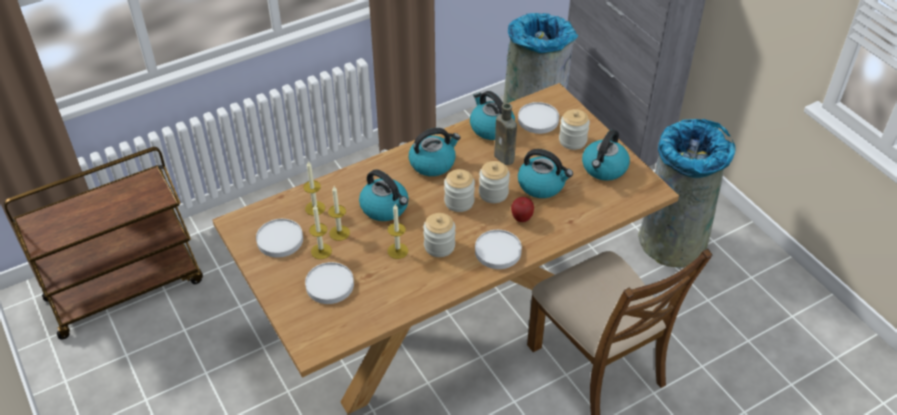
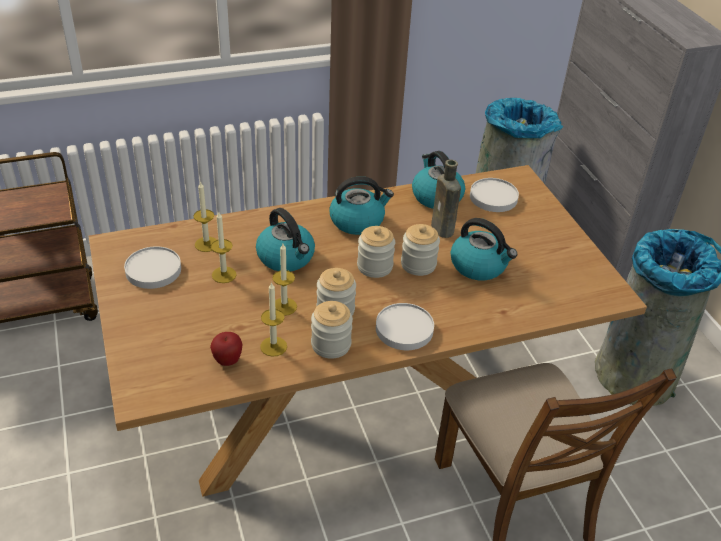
camera: 10 degrees right, 5 degrees down
white plate [305,262,354,304] -> none
candle [309,205,332,259] -> candle moved to [260,282,287,357]
apple [511,197,534,222] -> apple moved to [210,332,242,366]
jar [559,109,590,150] -> jar moved to [311,301,353,359]
kettle [582,129,630,181] -> none

